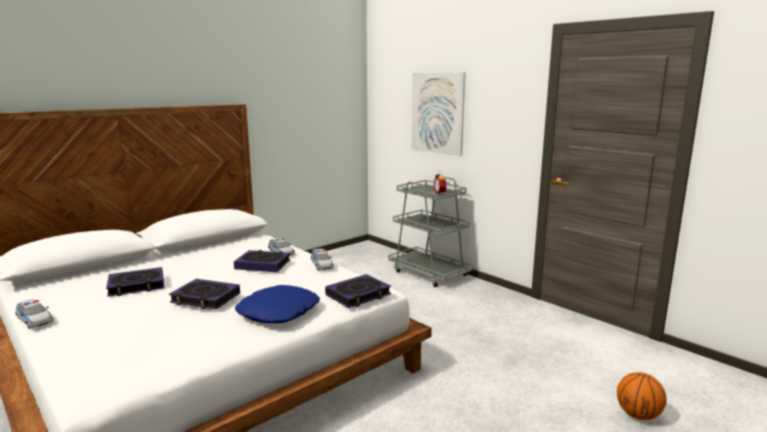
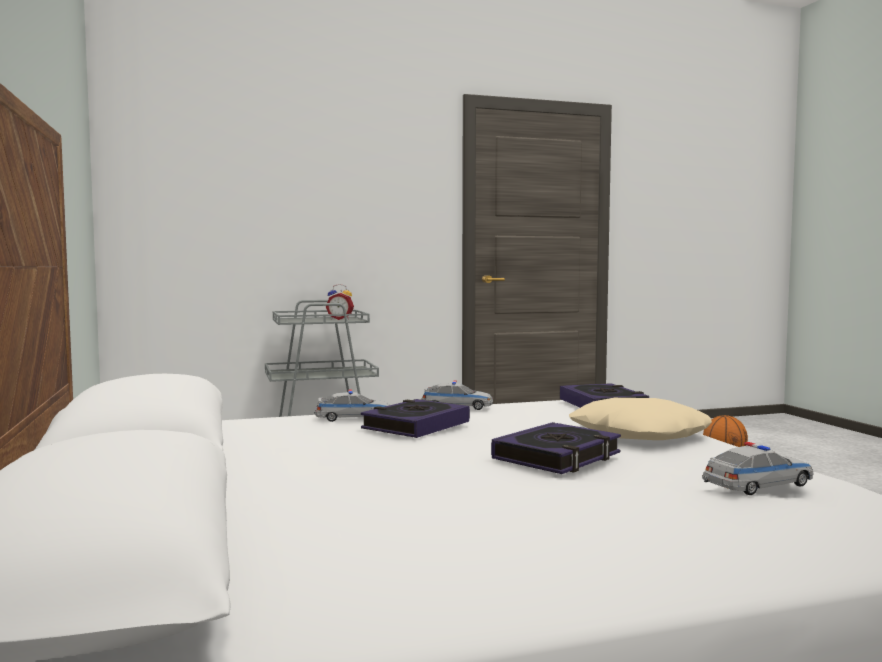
camera: 65 degrees left, 10 degrees down
toy car [15,299,54,329] -> toy car moved to [702,442,814,495]
book [106,267,164,297] -> none
blue pillow [235,285,320,323] -> beige pillow [569,398,712,440]
picture [412,73,465,156] -> none

